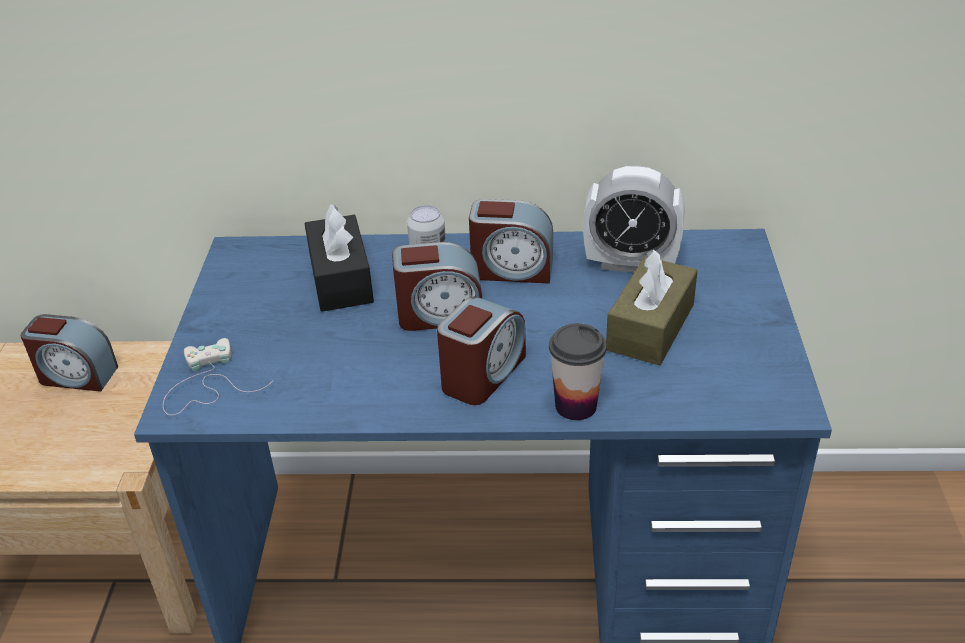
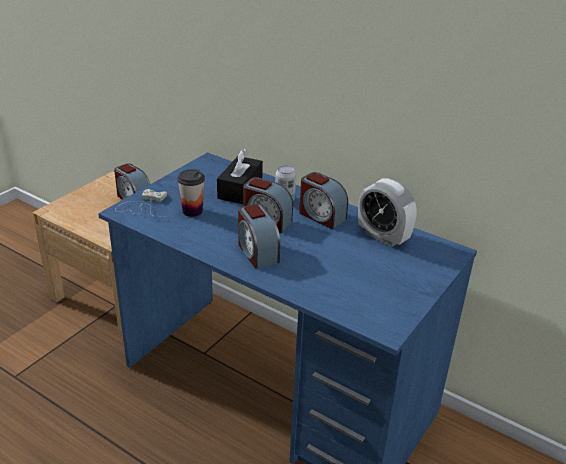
camera: 30 degrees right, 5 degrees down
alarm clock [437,296,526,405] -> alarm clock turned 90 degrees clockwise [238,204,280,269]
cup [549,323,607,420] -> cup moved to [177,169,205,217]
brown tissue box [606,250,698,366] -> none

